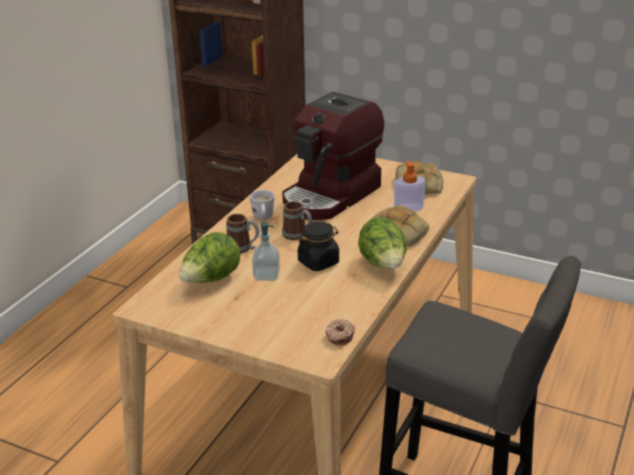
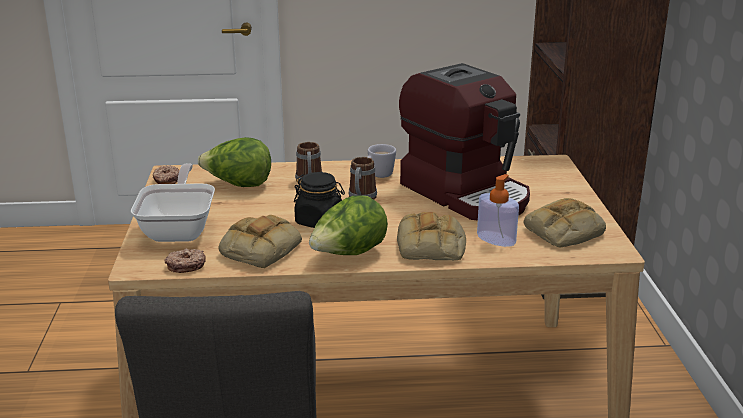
camera: 60 degrees right, 5 degrees down
soap dispenser [252,222,280,281] -> none
coffee machine [282,92,384,220] -> coffee machine turned 135 degrees counterclockwise [399,63,530,221]
none -> frying pan [131,163,215,242]
none -> donut [153,165,179,184]
none -> bread [218,215,302,268]

